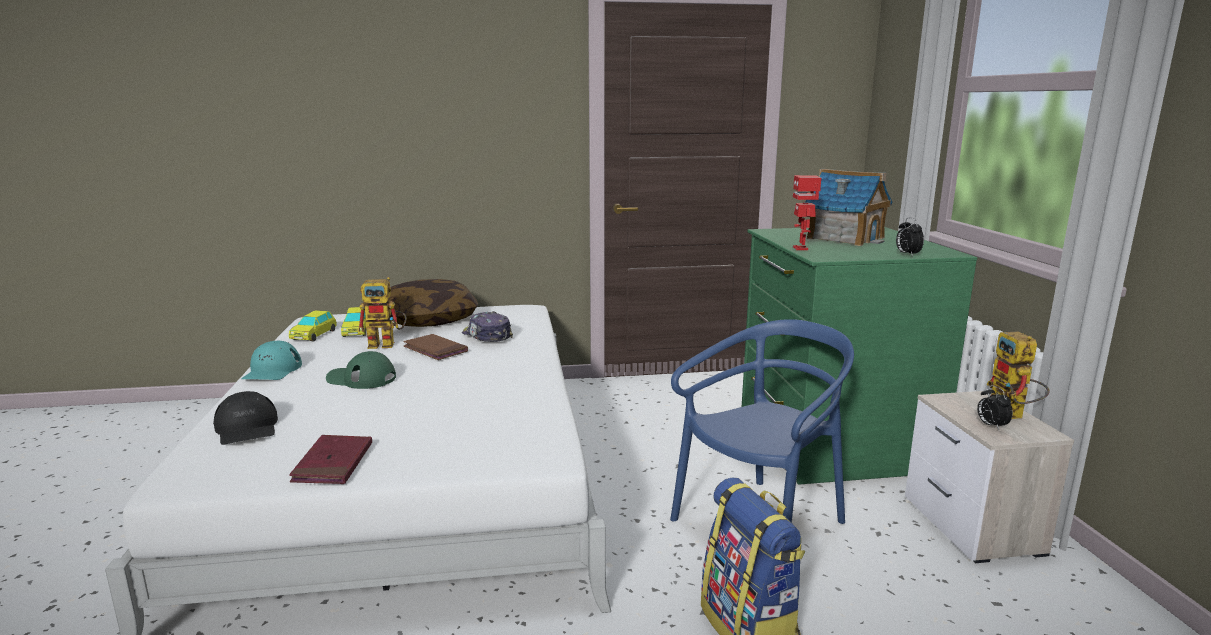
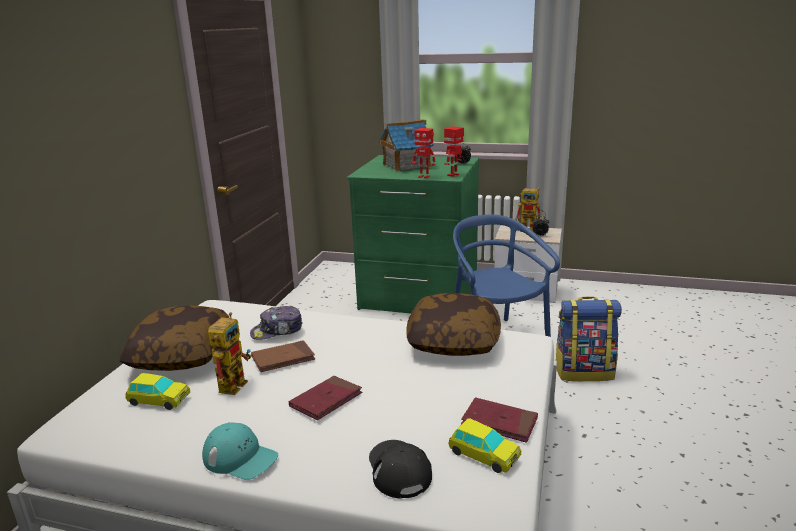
camera: 65 degrees left, 5 degrees up
black cap [213,391,278,445] -> black cap turned 105 degrees counterclockwise [369,440,432,499]
toy car [289,310,337,341] -> toy car moved to [448,418,521,473]
green cap [326,351,396,389] -> red book [289,376,362,420]
none -> pillow [406,293,501,356]
none -> toy robot [444,126,464,177]

